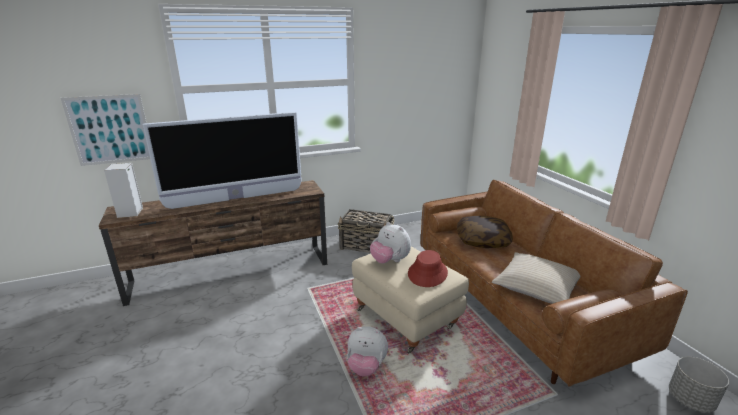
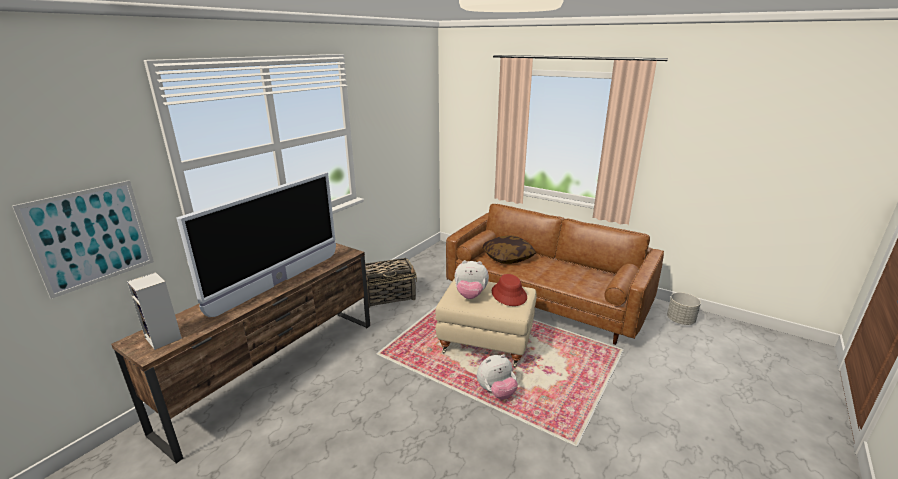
camera: 35 degrees left, 0 degrees up
beige pillow [492,252,580,304] -> none

